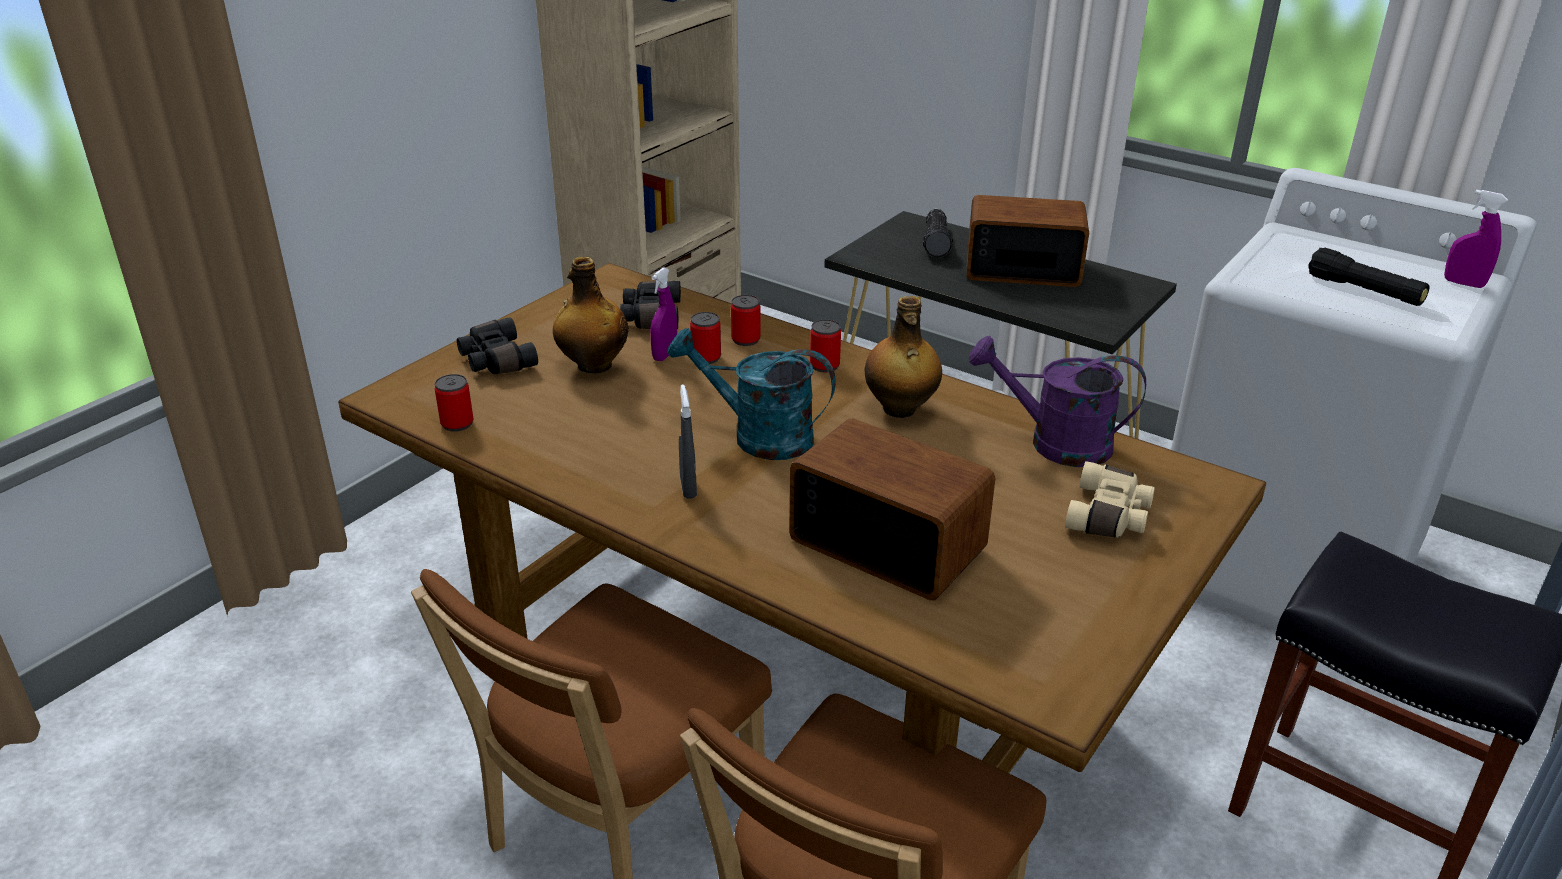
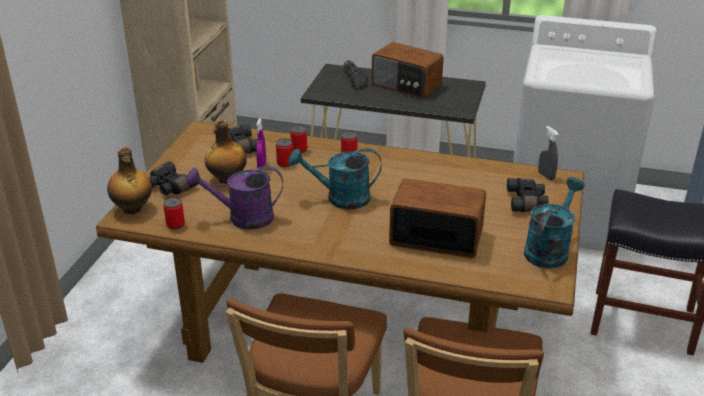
camera: 20 degrees left, 0 degrees up
grey spray bottle [679,384,697,499] -> grey spray bottle moved to [538,126,559,180]
bottle [865,296,942,418] -> bottle moved to [107,147,152,214]
radio [966,195,1089,287] -> radio turned 135 degrees counterclockwise [372,42,444,99]
purple watering can [969,336,1146,467] -> purple watering can moved to [186,166,283,230]
beige binoculars [1065,461,1155,538] -> black binoculars [507,178,548,212]
black flashlight [1308,248,1430,306] -> none
purple spray bottle [1444,190,1508,288] -> none
none -> turquoise watering can [524,177,585,268]

